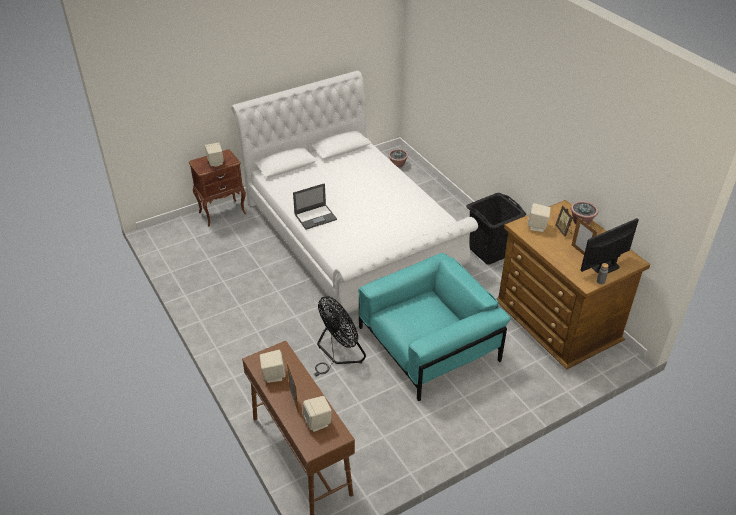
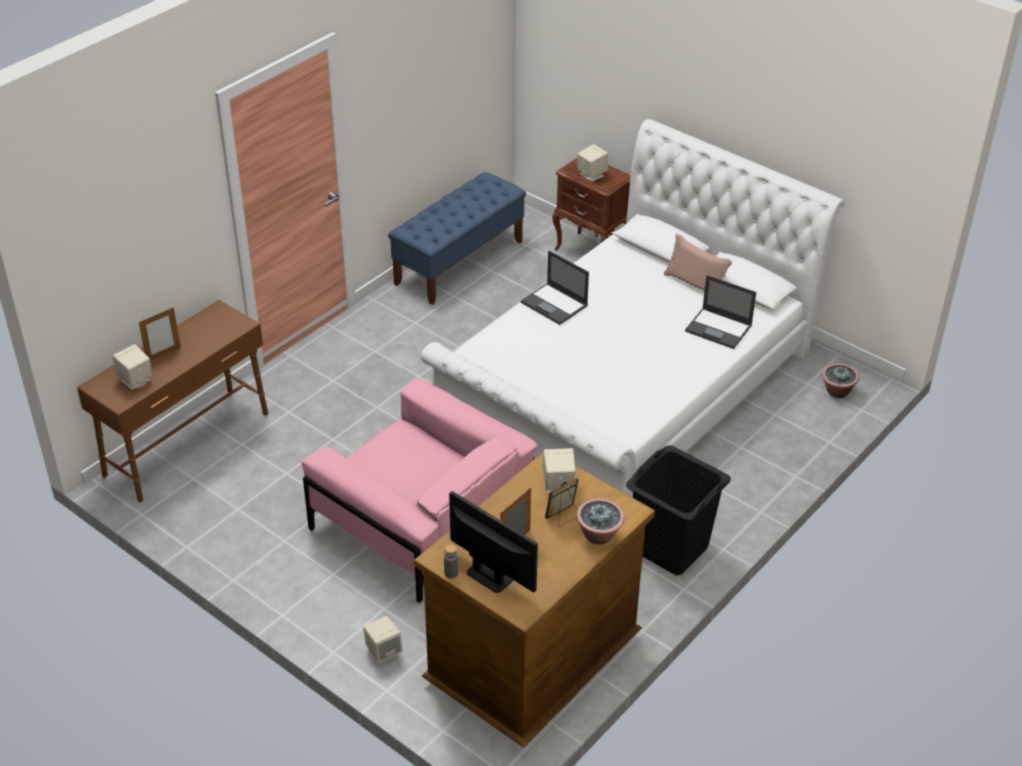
camera: 70 degrees right, 0 degrees up
beige speaker [260,350,286,383] -> beige speaker moved to [363,616,402,664]
black fan [314,296,366,376] -> none
turquoise armchair [358,253,511,401] -> pink armchair [302,378,538,603]
none -> blue bench [388,172,526,305]
none -> beige pillow [664,234,732,291]
none -> laptop [685,275,756,349]

